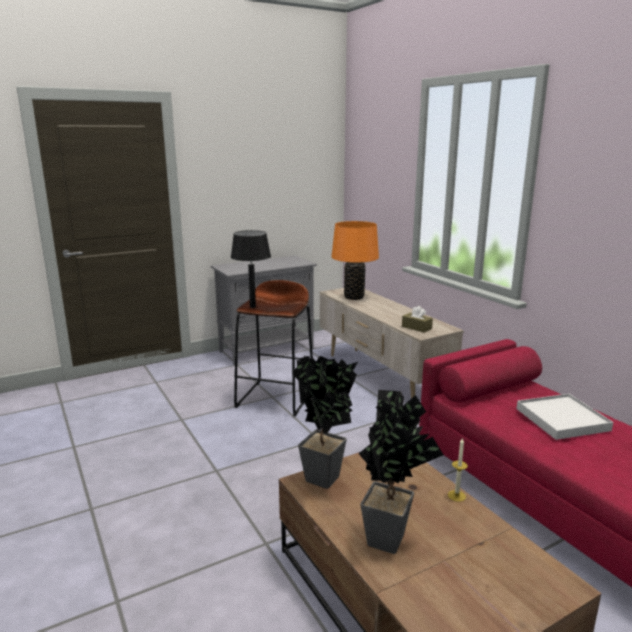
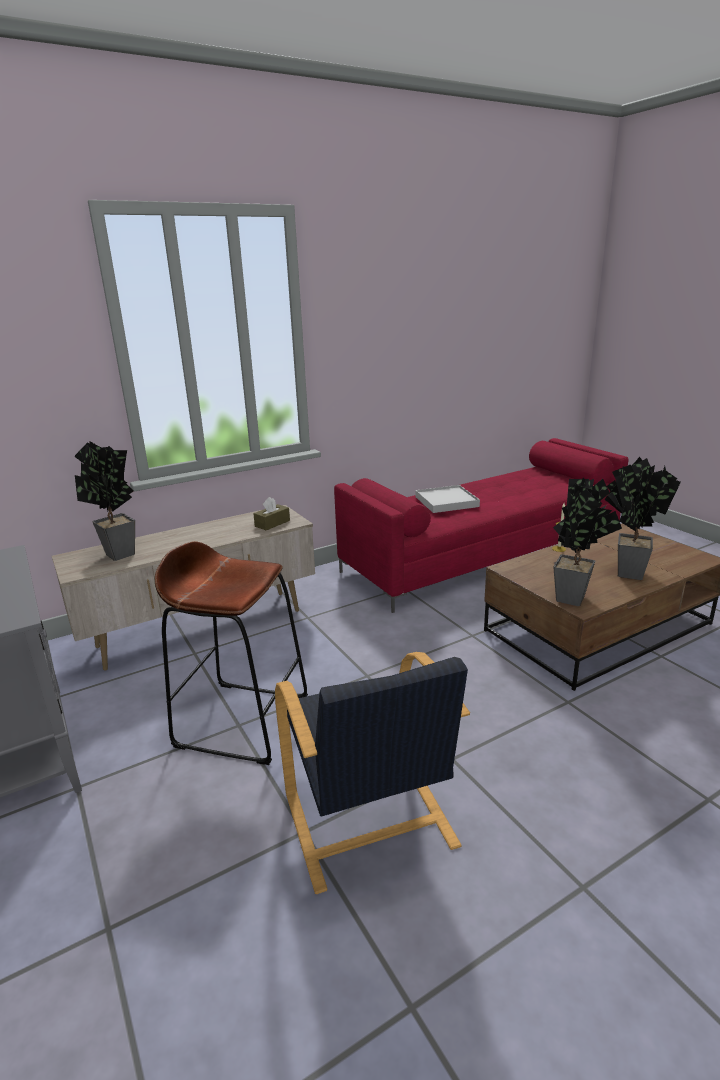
camera: 90 degrees left, 5 degrees up
black table lamp [231,230,271,308] -> none
orange table lamp [331,221,379,300] -> potted plant [74,441,135,561]
none -> black armchair [275,652,470,894]

